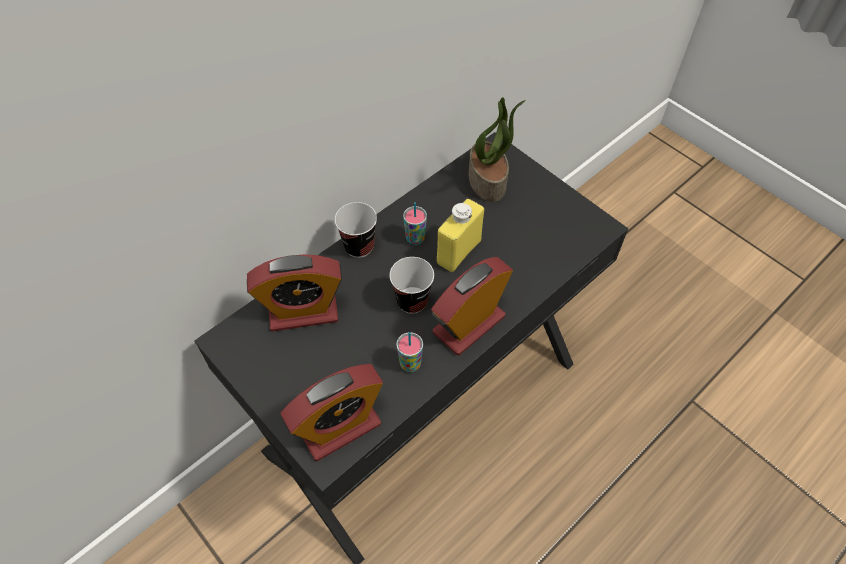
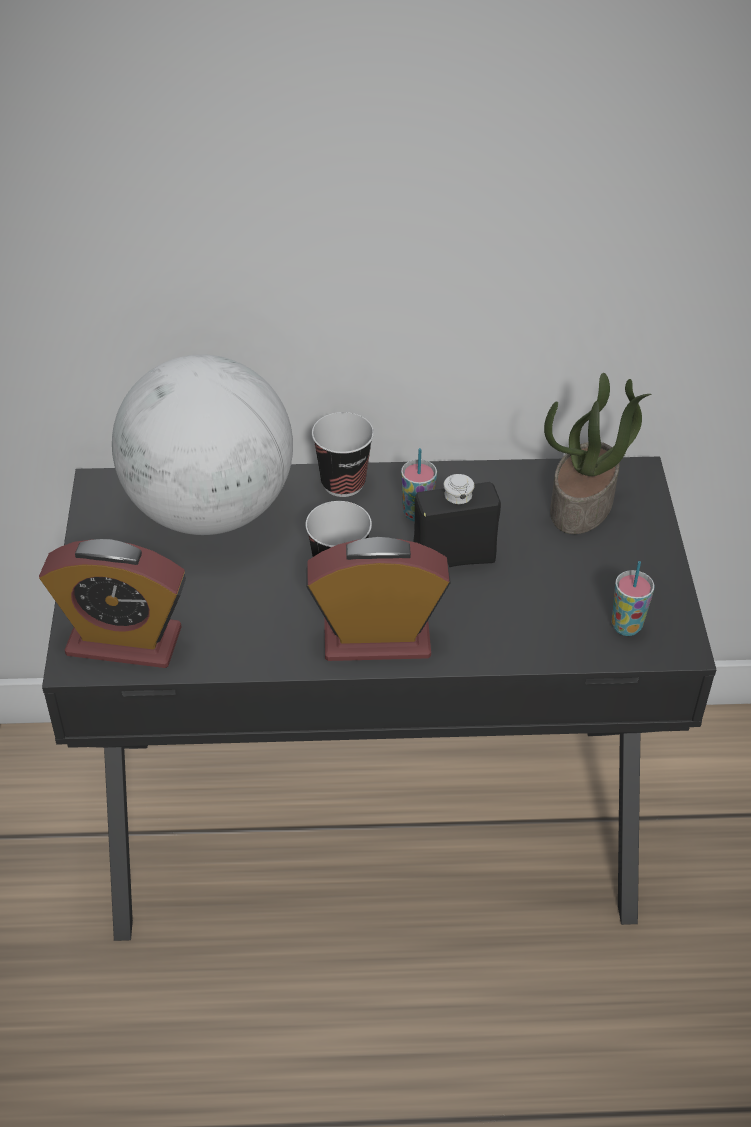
camera: 40 degrees right, 10 degrees down
alarm clock [247,255,342,331] -> globe [112,354,293,535]
cup [396,332,423,372] -> cup moved to [611,561,655,636]
yellow bottle [437,199,484,272] -> black bottle [413,474,501,567]

